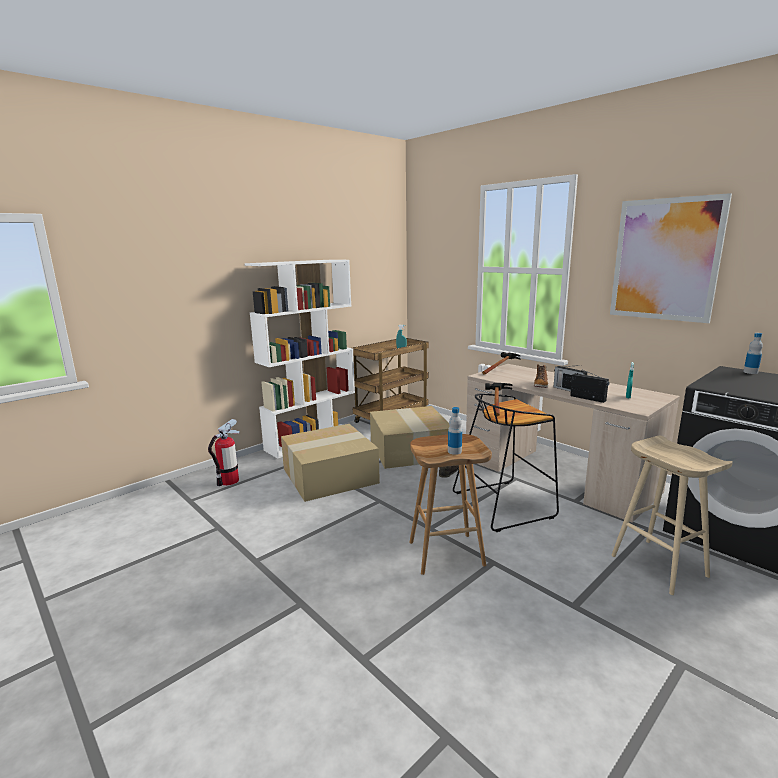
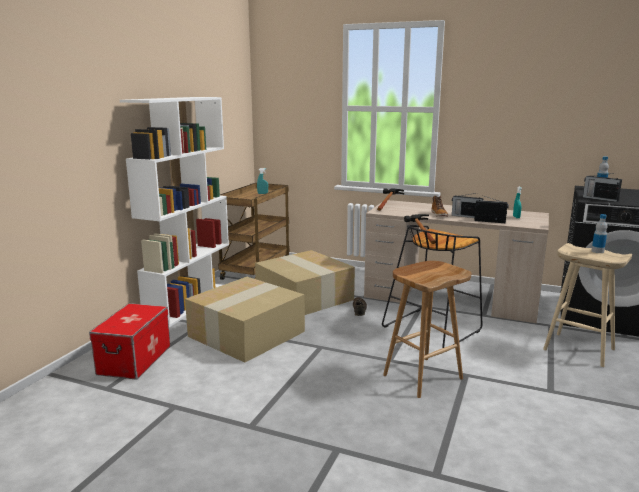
camera: 25 degrees left, 0 degrees up
fire extinguisher [208,419,240,486] -> storage box [89,303,170,380]
bottle [448,407,462,455] -> bottle moved to [591,214,607,253]
picture [610,193,732,323] -> none
none -> radio [583,173,622,202]

